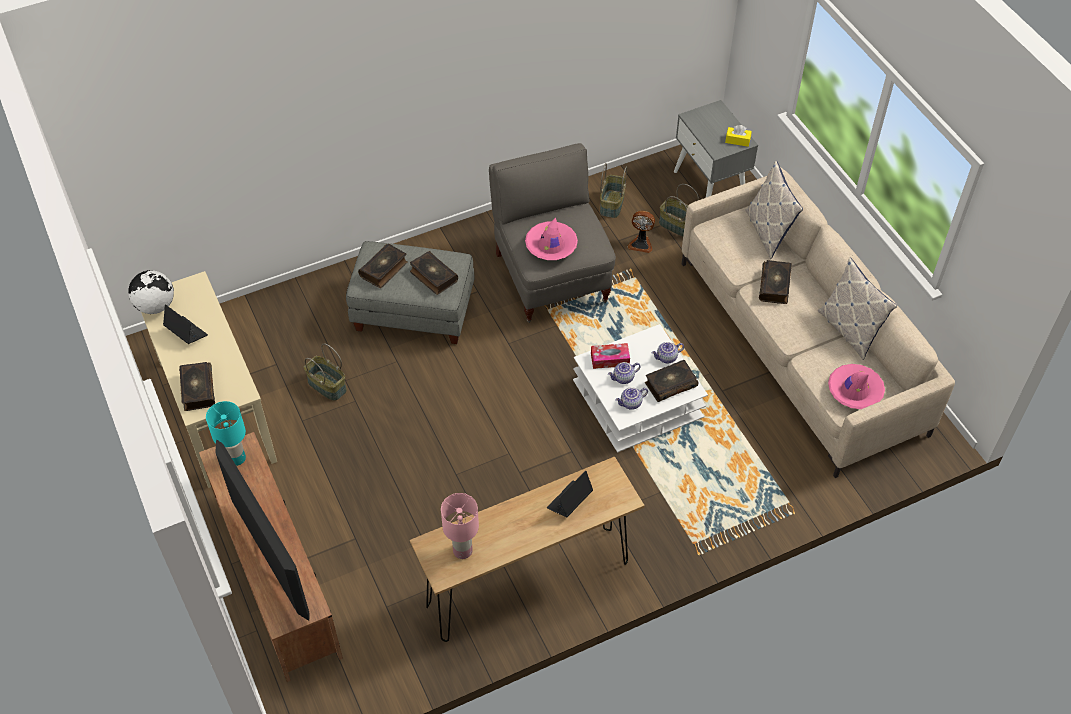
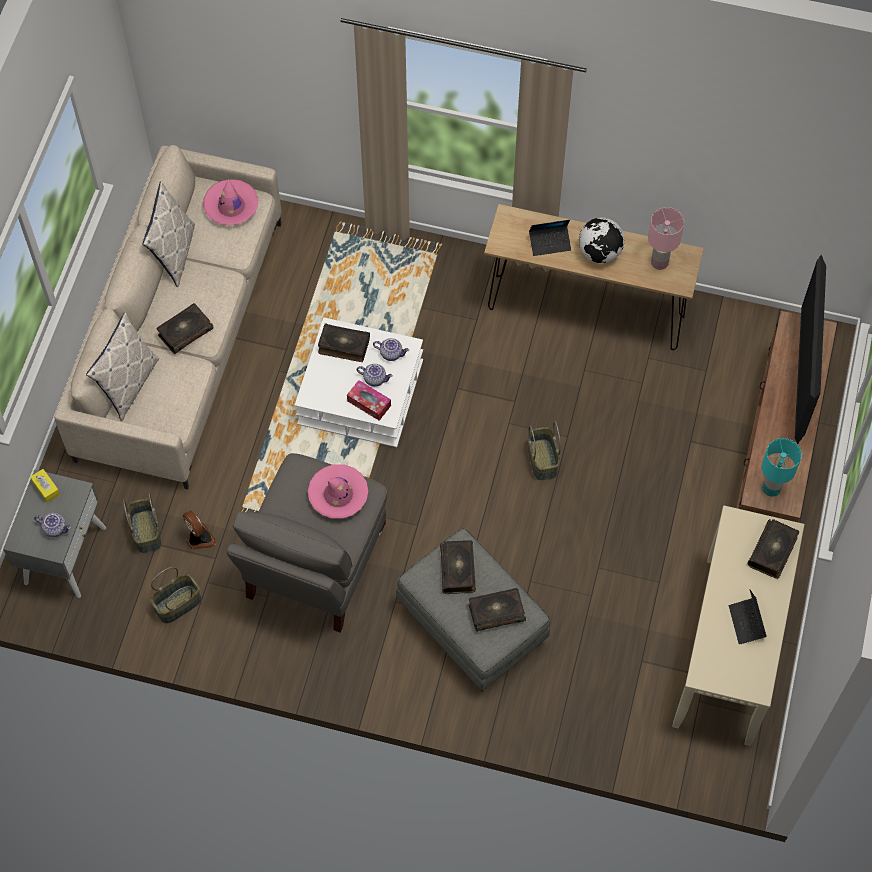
camera: 140 degrees left, 10 degrees up
globe [128,270,174,314] -> globe moved to [579,218,625,263]
basket [304,343,347,401] -> basket moved to [528,422,561,480]
teapot [652,342,684,363] -> teapot moved to [34,513,71,537]

